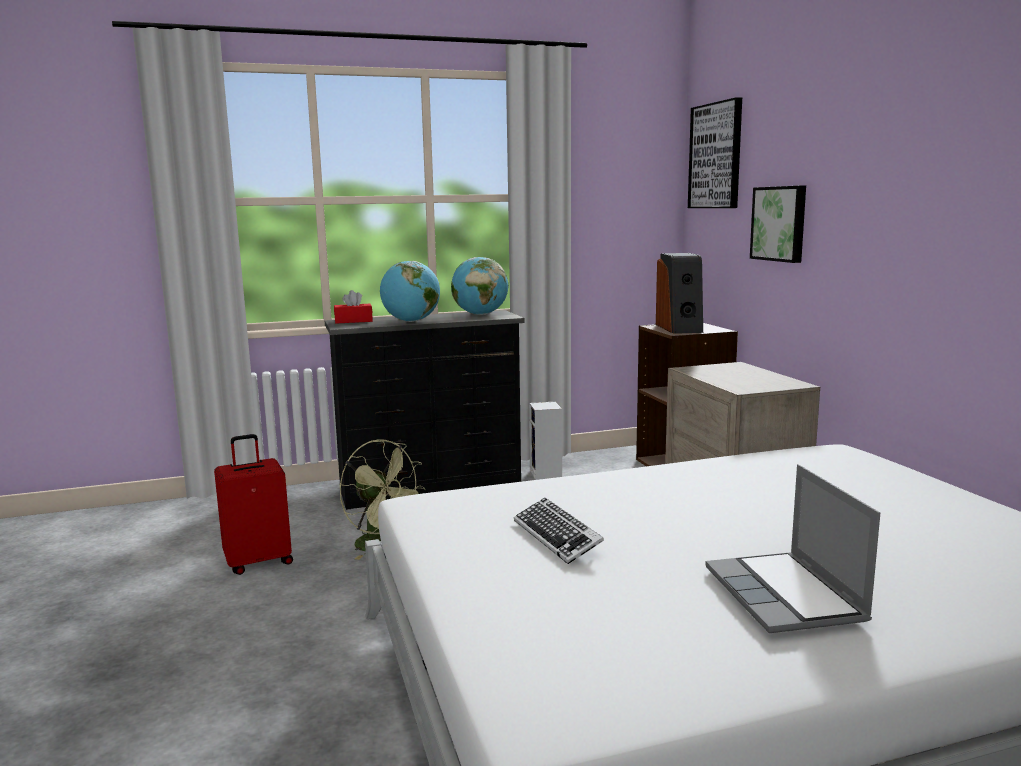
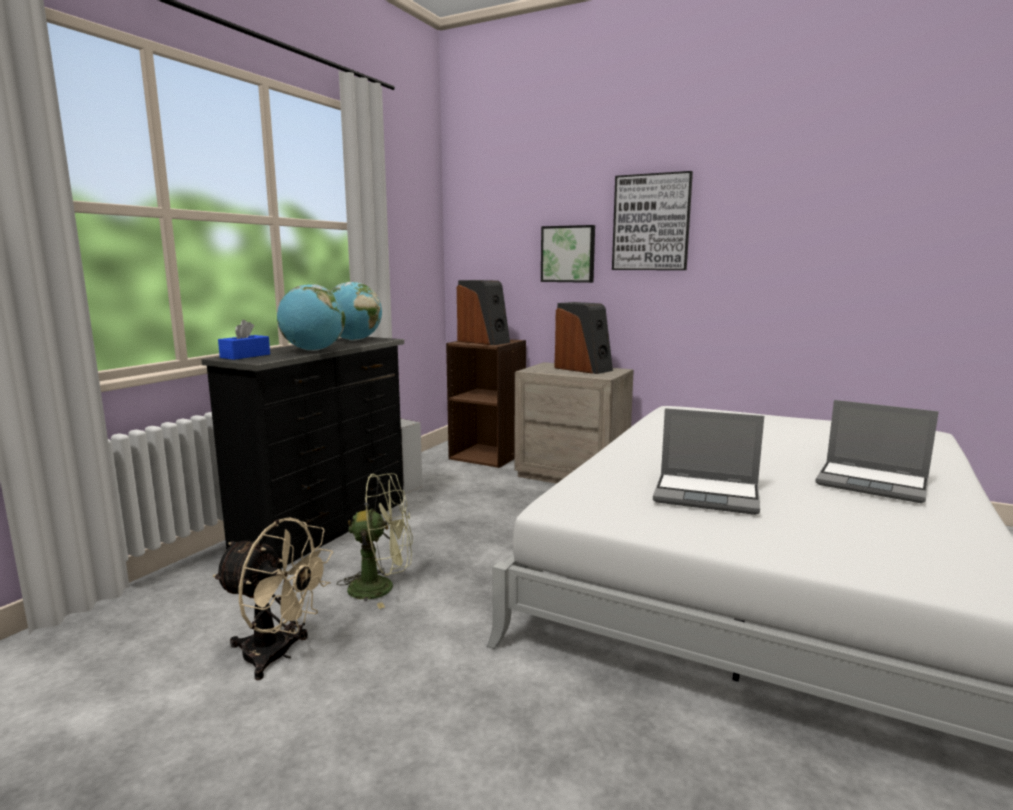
camera: 45 degrees left, 0 degrees up
red suitcase [214,434,293,575] -> beige fan [213,517,333,680]
red tissue box [334,290,373,324] -> blue tissue box [218,320,270,360]
keyboard [514,498,604,564] -> laptop [653,408,764,515]
picture [688,97,742,208] -> picture moved to [612,171,693,270]
none -> speaker [554,302,613,374]

